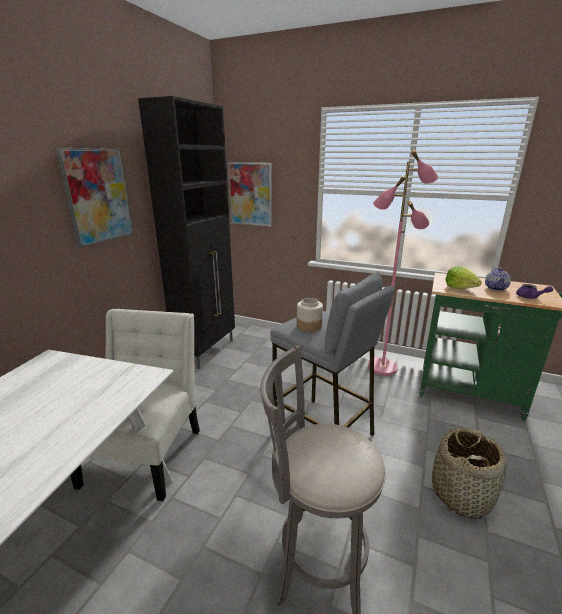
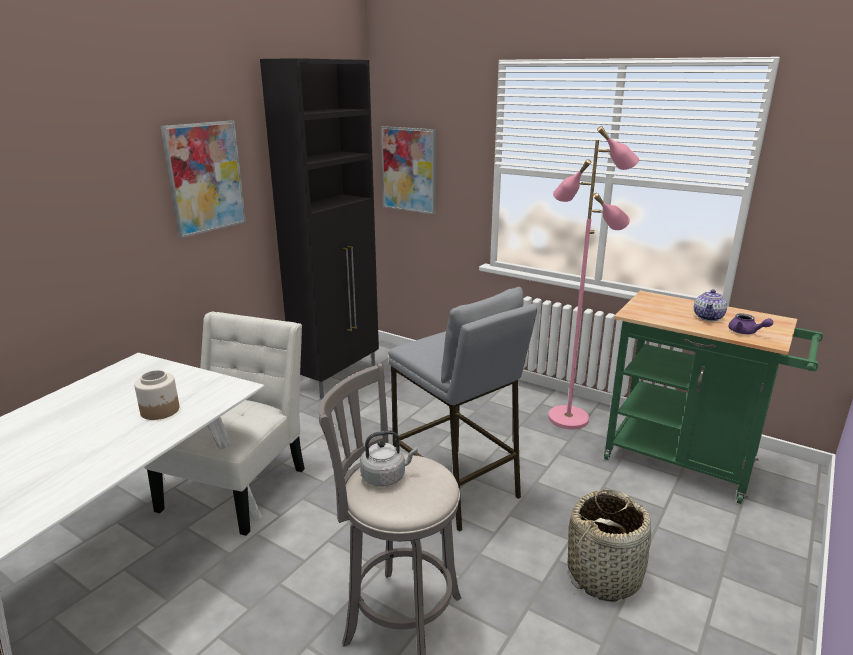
camera: 10 degrees right, 0 degrees up
jar [297,298,323,332] -> jar moved to [134,370,179,420]
lettuce [445,266,482,289] -> none
none -> grey kettle [360,430,418,487]

